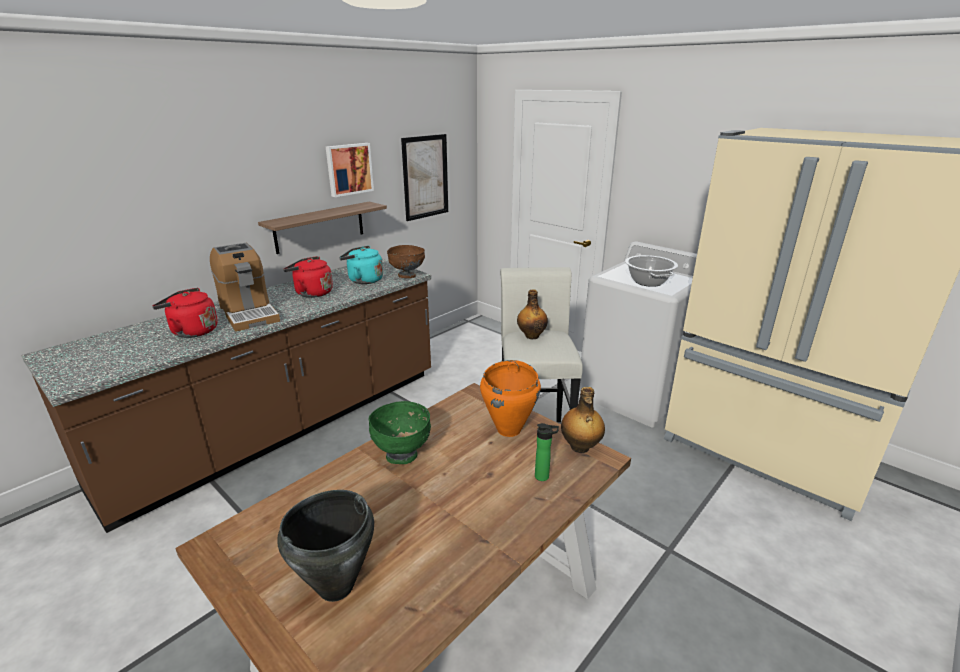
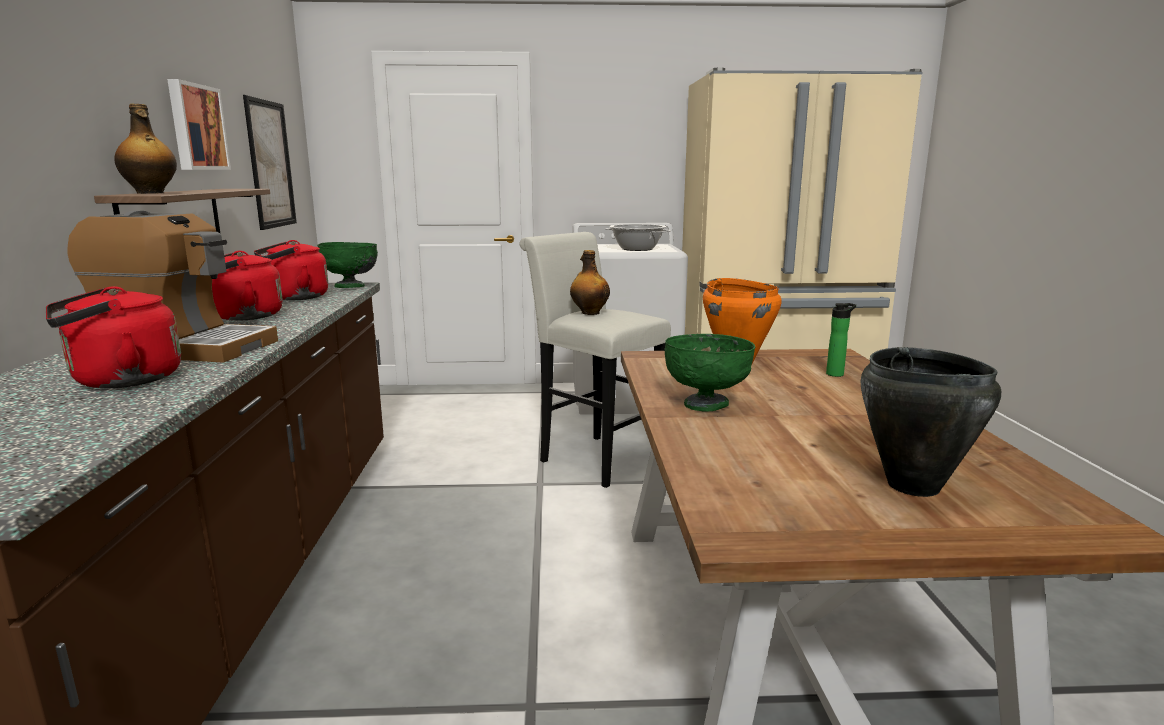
camera: 45 degrees left, 10 degrees down
turquoise kettle [339,246,383,284] -> red kettle [254,240,328,300]
brown bowl [387,245,425,278] -> green bowl [317,242,378,288]
bottle [561,387,605,453] -> bottle moved to [114,103,177,194]

